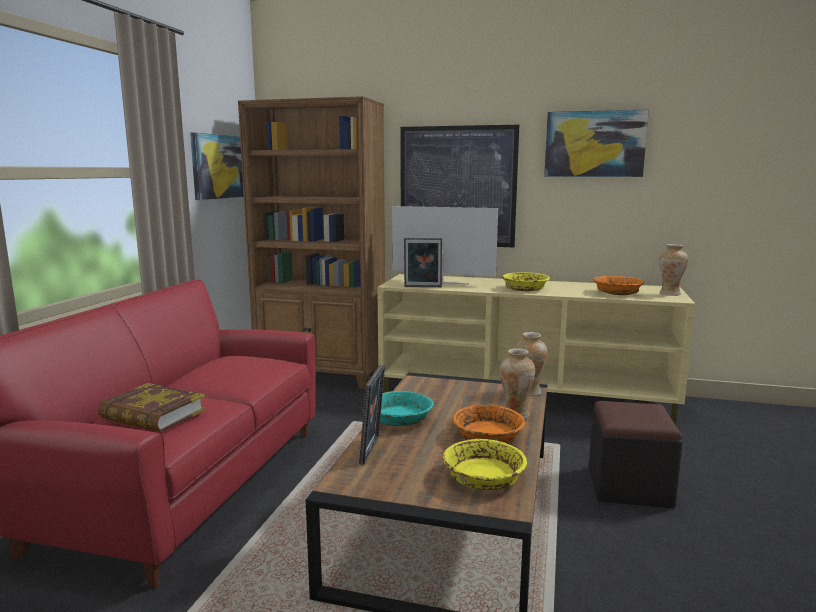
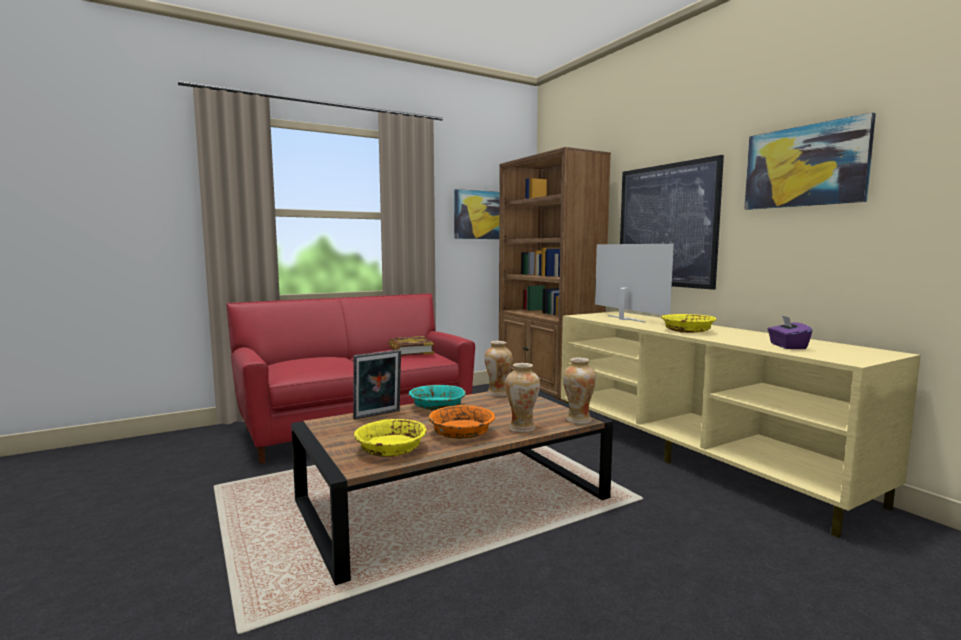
camera: 45 degrees right, 5 degrees down
book [98,383,206,432] -> book moved to [388,336,434,356]
picture frame [404,238,442,287] -> none
black ottoman [589,401,683,508] -> none
orange bowl [593,276,644,295] -> purple tissue box [768,315,812,349]
vase [659,244,688,296] -> vase moved to [484,341,512,396]

